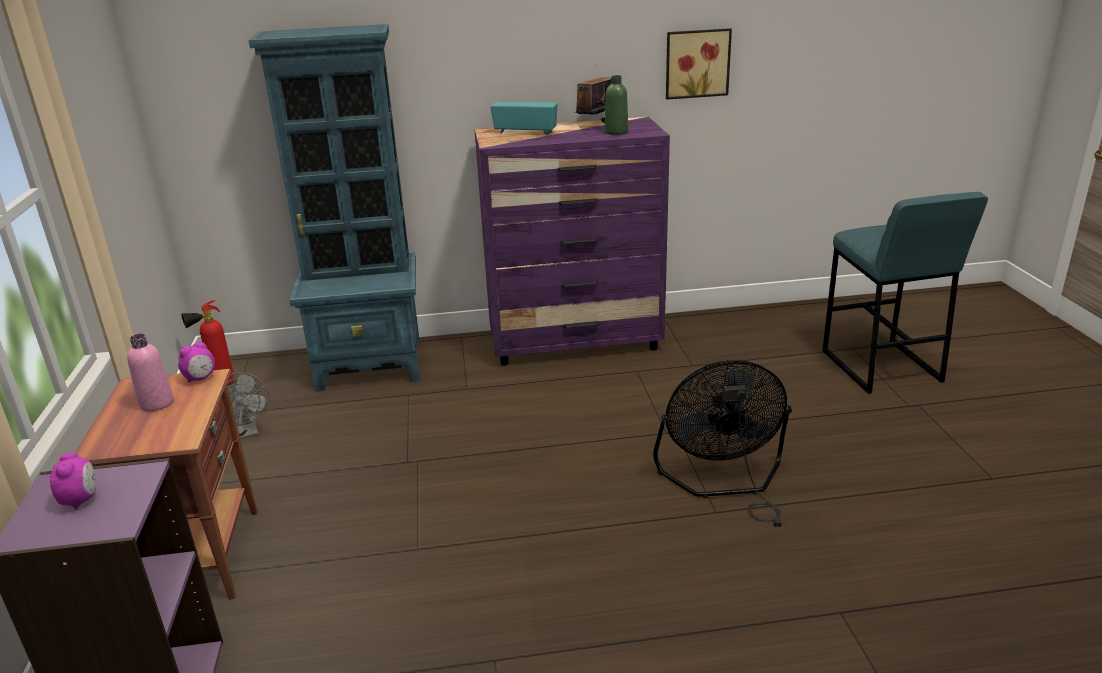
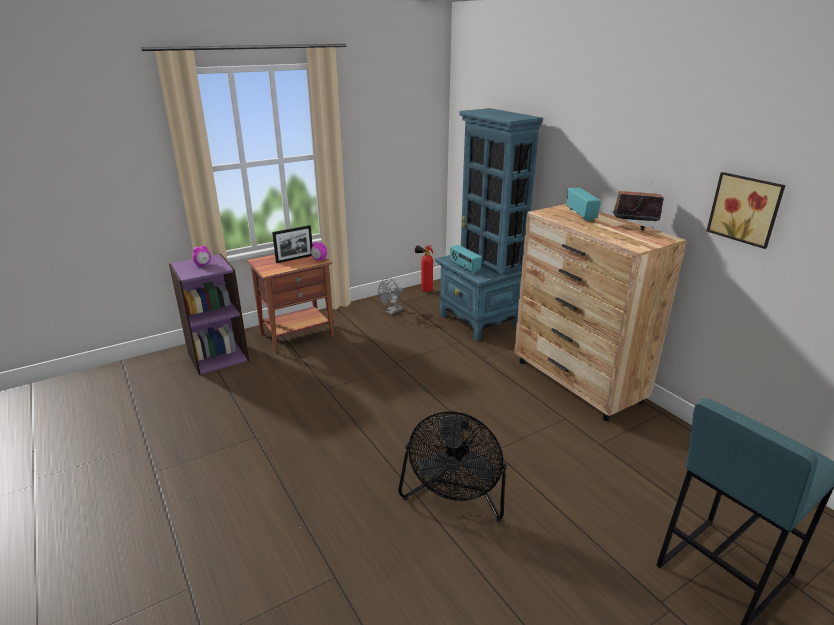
camera: 65 degrees right, 0 degrees up
pink bottle [127,334,174,411] -> picture frame [272,225,312,263]
purple dresser [475,117,670,366] -> brown dresser [514,204,687,421]
green bottle [605,75,628,135] -> none
black fan [653,360,792,527] -> black fan turned 135 degrees clockwise [398,410,507,522]
none -> radio [450,245,482,274]

